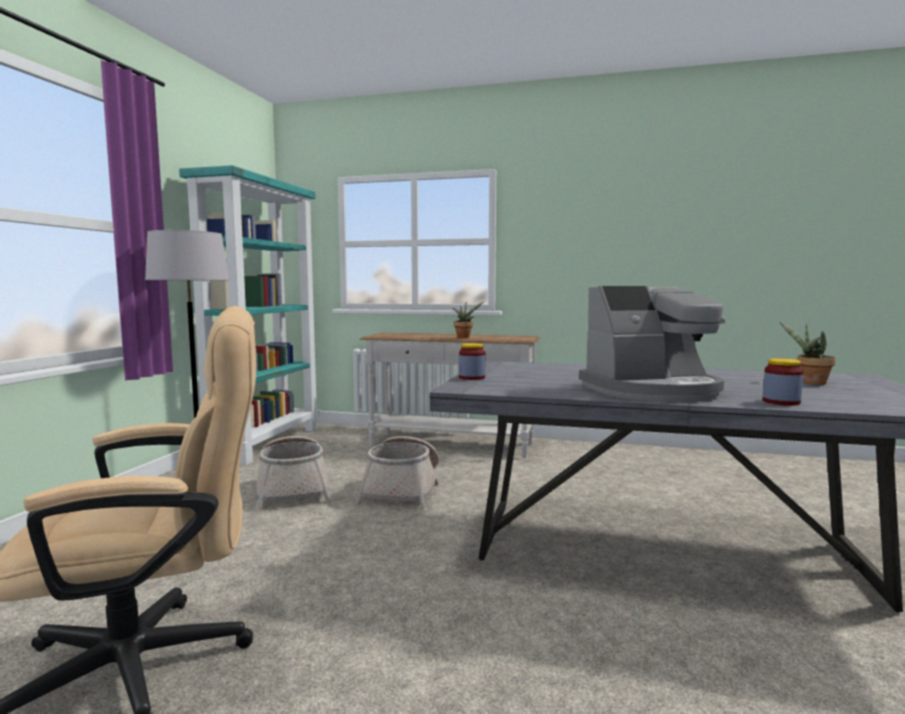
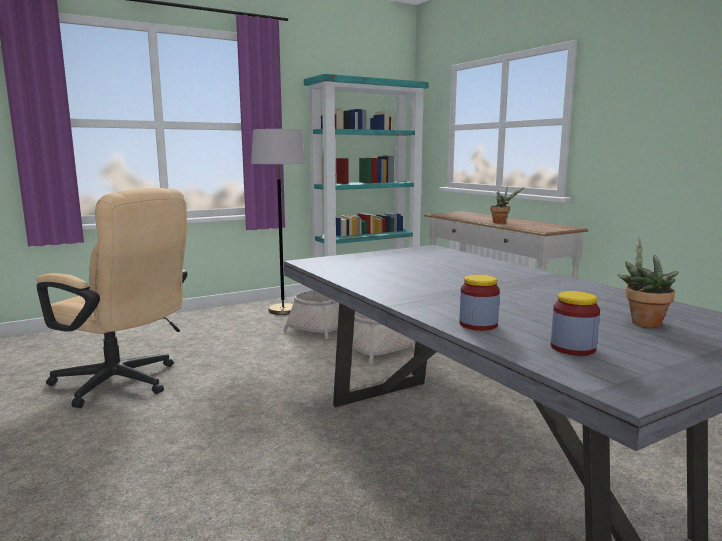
camera: 45 degrees right, 5 degrees up
jar [459,343,486,380] -> jar moved to [551,291,600,356]
coffee machine [579,286,725,401] -> none

